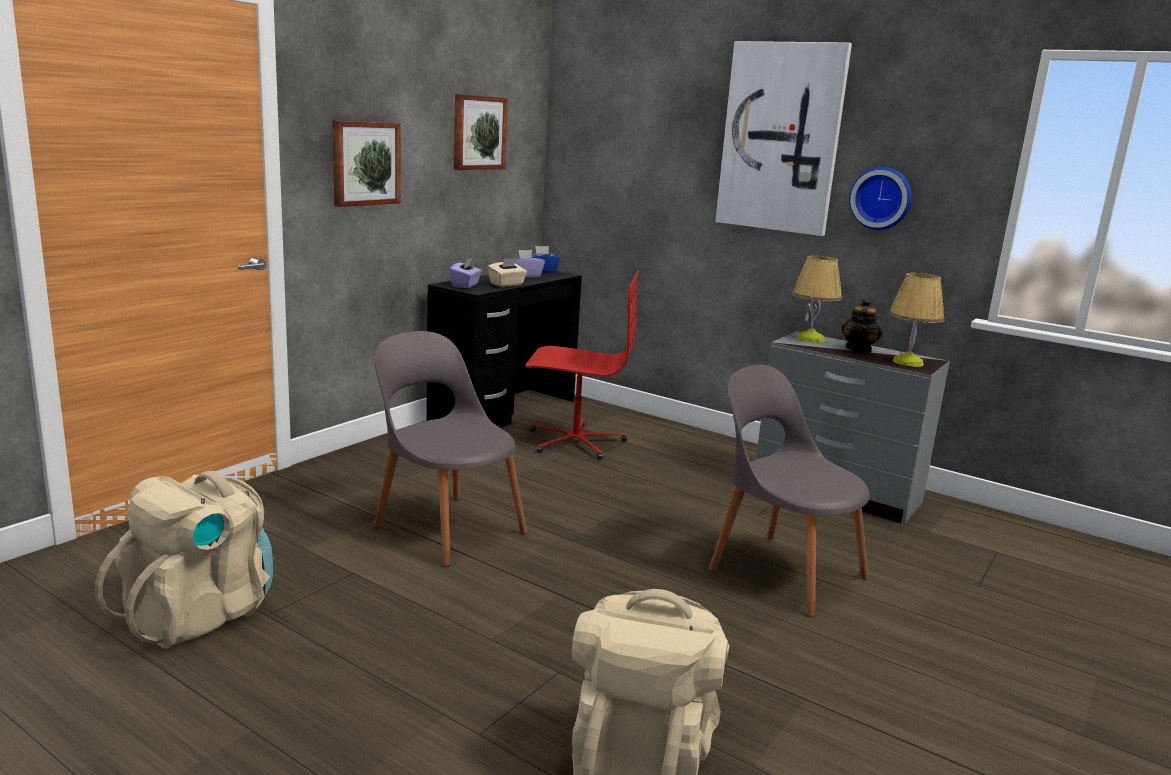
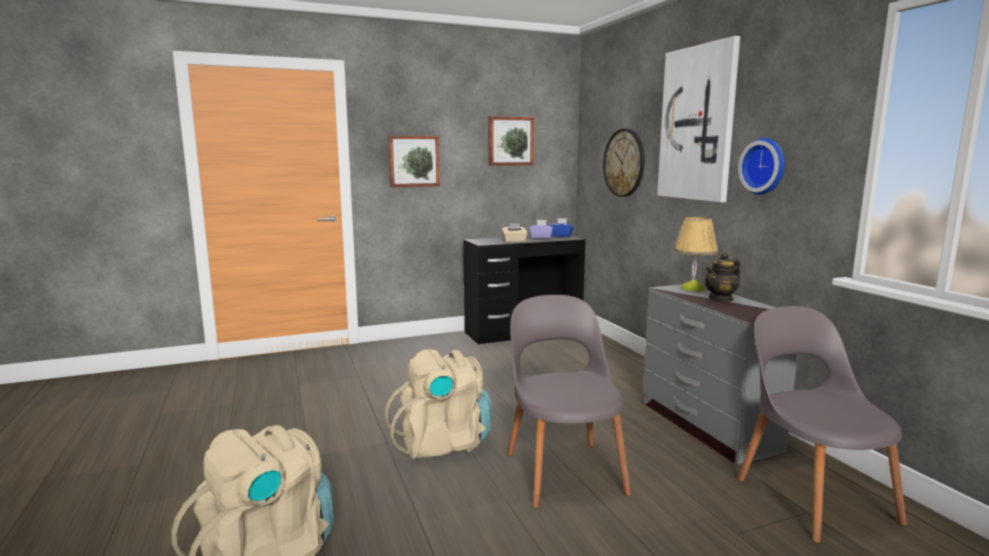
camera: 35 degrees right, 5 degrees down
beige backpack [95,471,273,649] -> beige backpack moved to [385,349,492,460]
grey chair [374,331,527,567] -> grey chair moved to [737,306,907,543]
purple tissue box [450,257,482,288] -> none
red office chair [525,270,639,460] -> none
table lamp [889,273,944,367] -> none
none -> wall clock [603,129,645,197]

